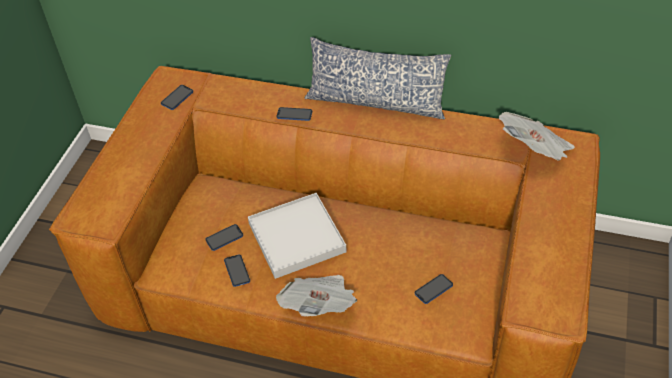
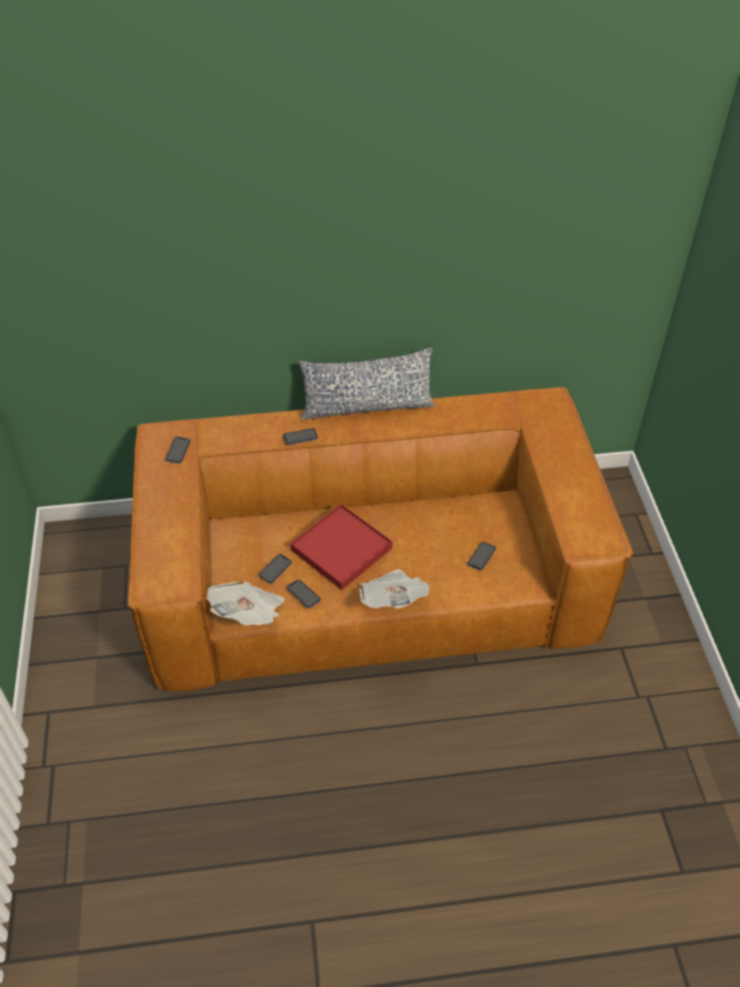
camera: 25 degrees left, 0 degrees up
white tray [248,193,347,279] -> red tray [290,504,392,590]
newspaper [499,112,575,161] -> newspaper moved to [207,581,285,626]

